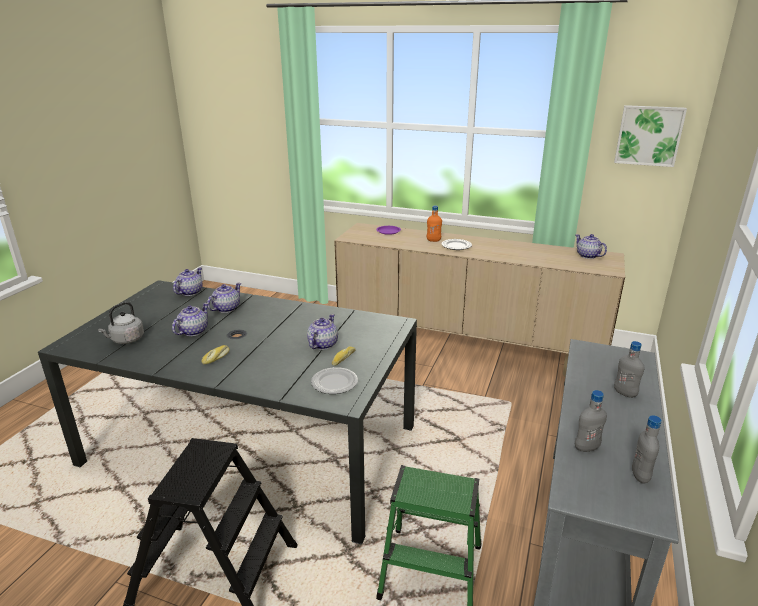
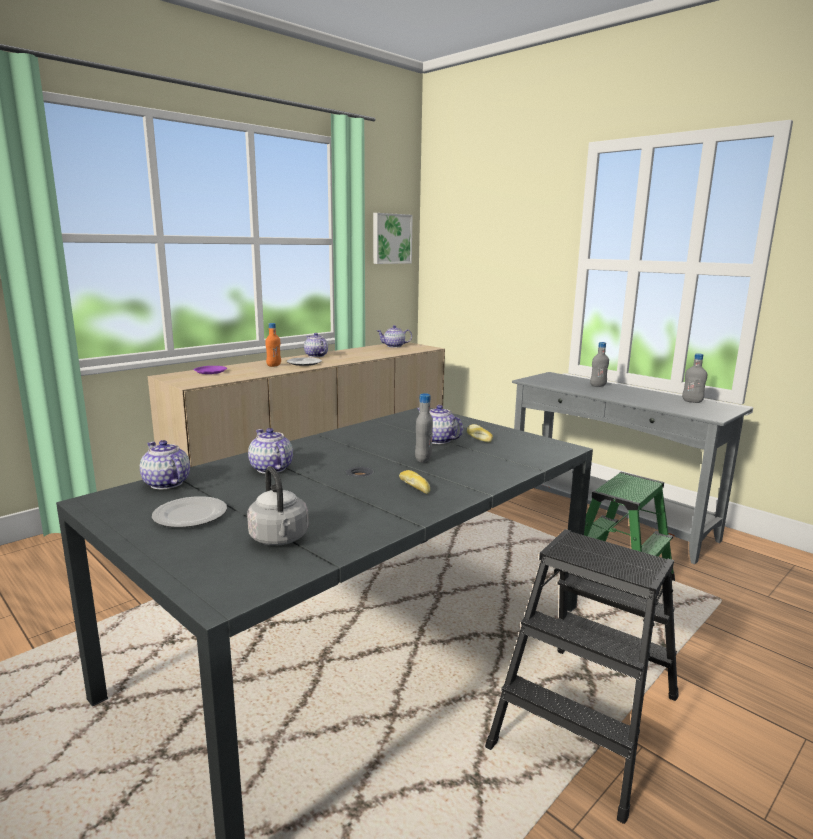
camera: 65 degrees left, 10 degrees down
teapot [172,303,209,336] -> teapot moved to [304,333,328,357]
plate [311,367,358,394] -> plate moved to [152,496,227,528]
grey bottle [575,390,607,452] -> grey bottle moved to [415,393,433,463]

